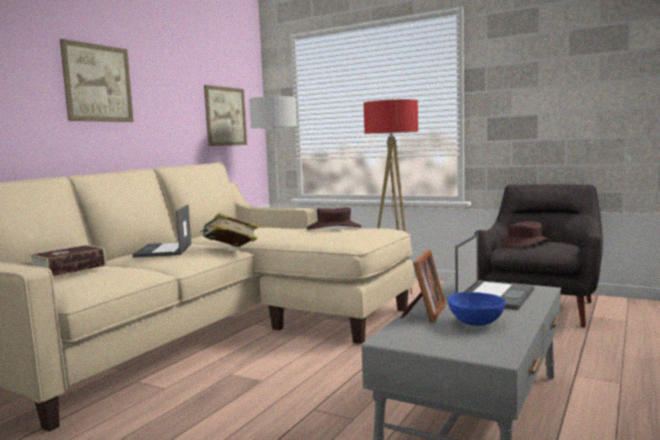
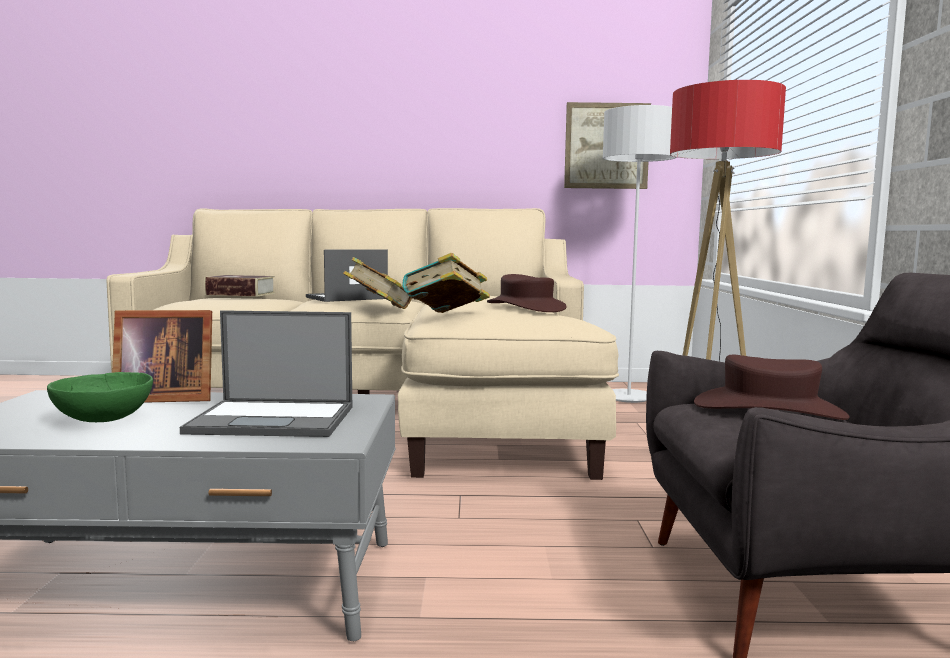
camera: 60 degrees right, 0 degrees up
picture [60,39,134,122] -> none
blue bowl [448,292,505,326] -> green bowl [47,372,153,422]
none -> book [402,252,490,313]

